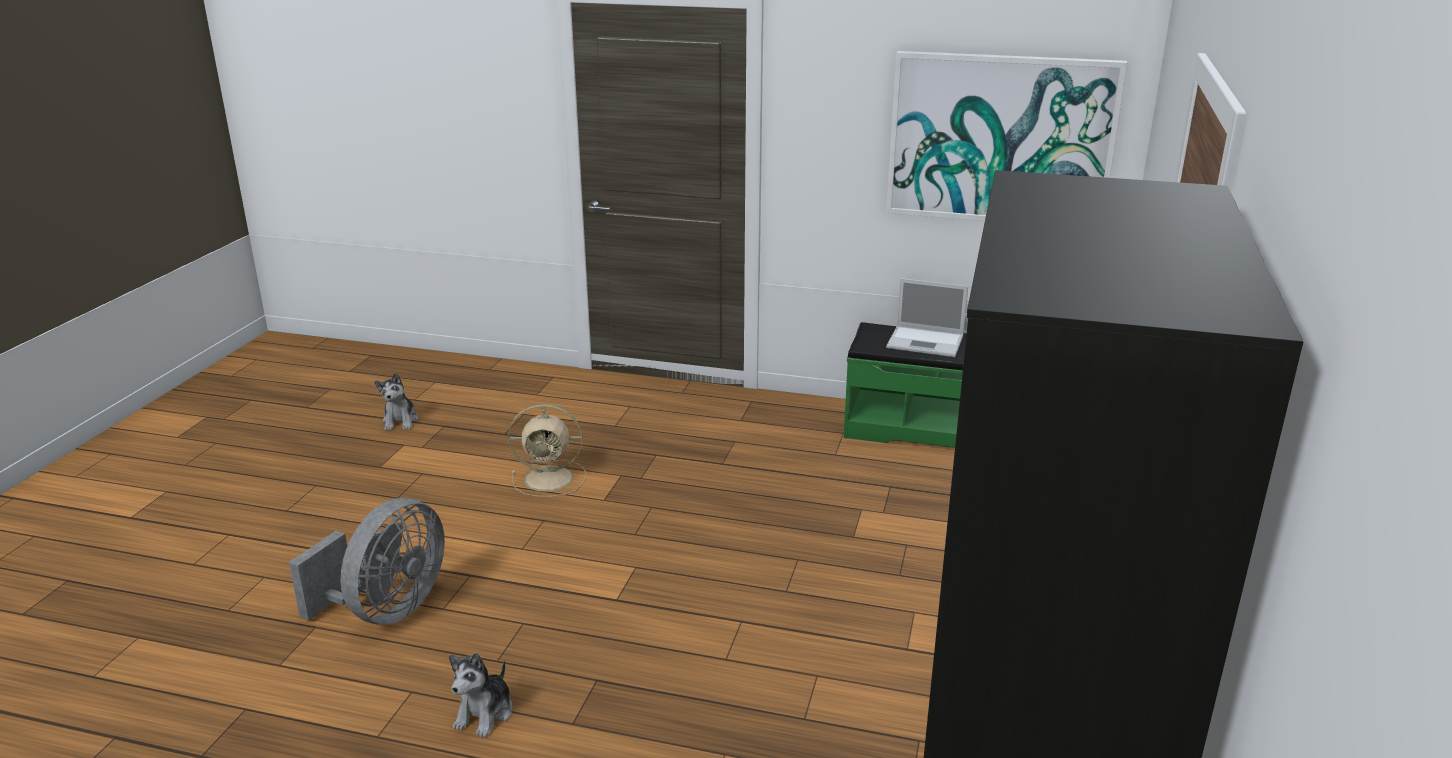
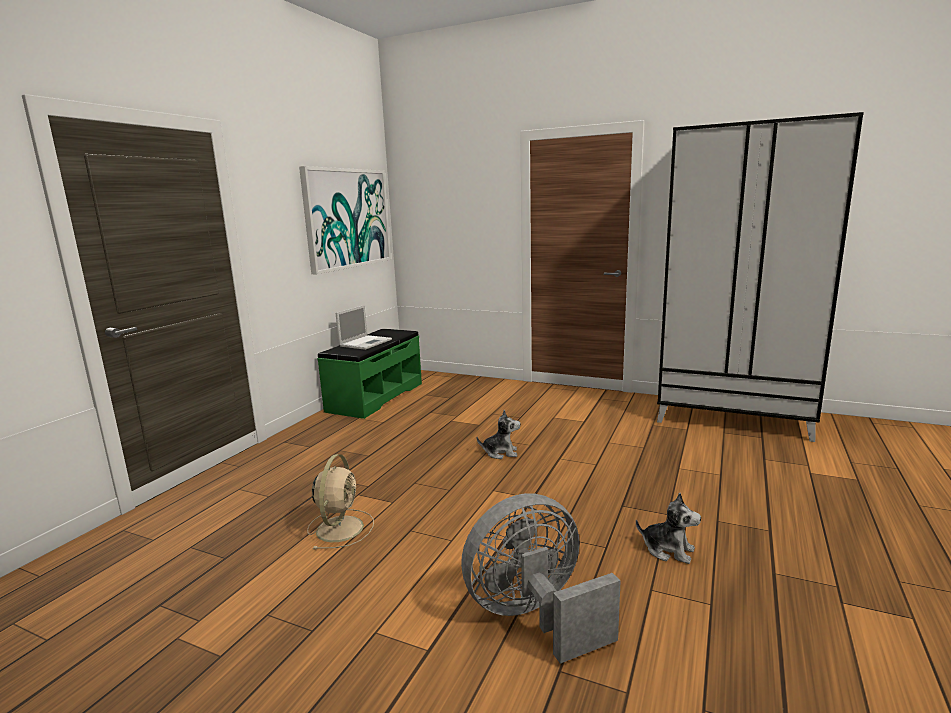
camera: 80 degrees left, 10 degrees down
grey fan [289,498,445,625] -> grey fan turned 60 degrees counterclockwise [461,493,621,664]
plush toy [375,373,419,431] -> plush toy moved to [477,409,521,459]

